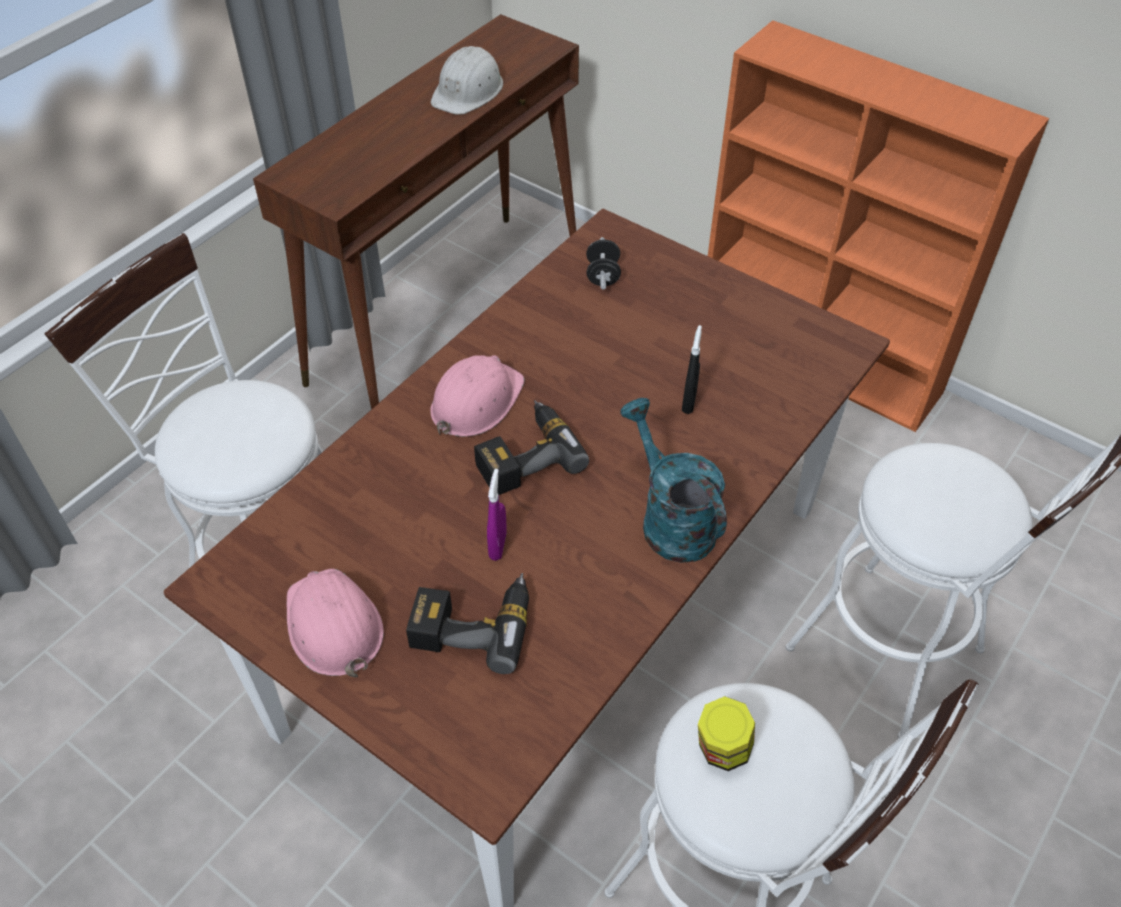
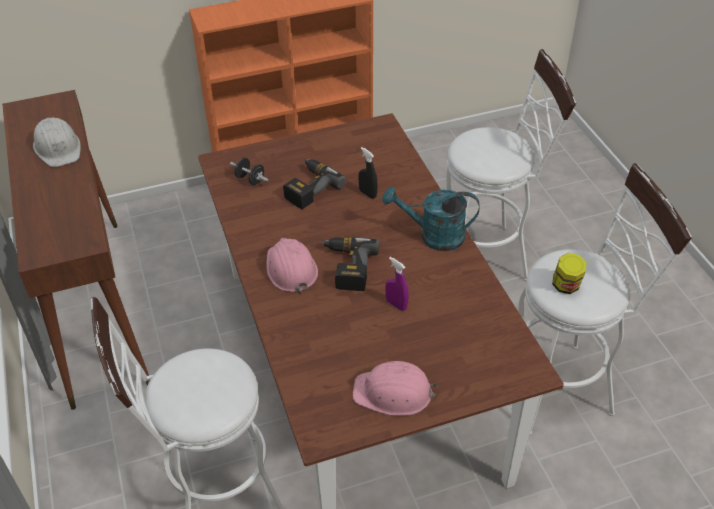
camera: 55 degrees left, 5 degrees down
power drill [406,573,529,674] -> power drill moved to [283,159,346,209]

